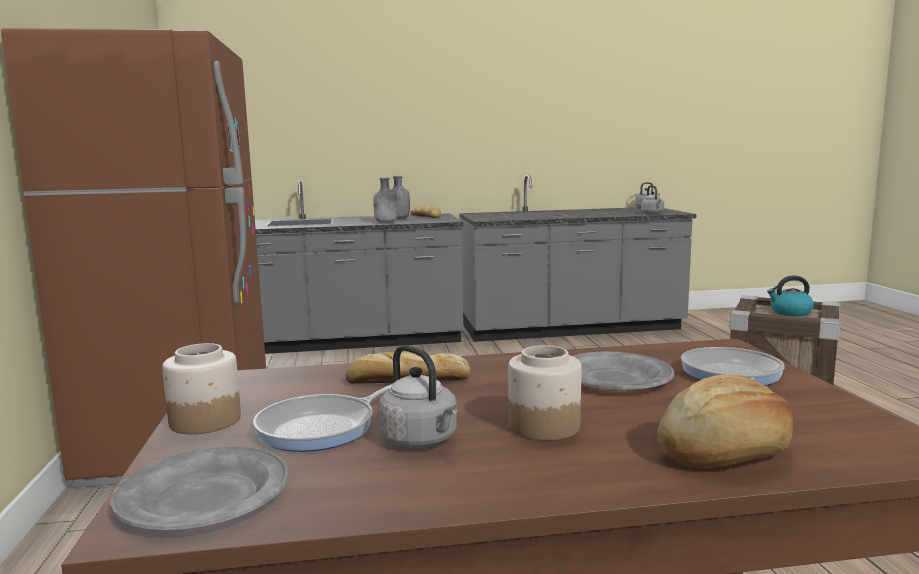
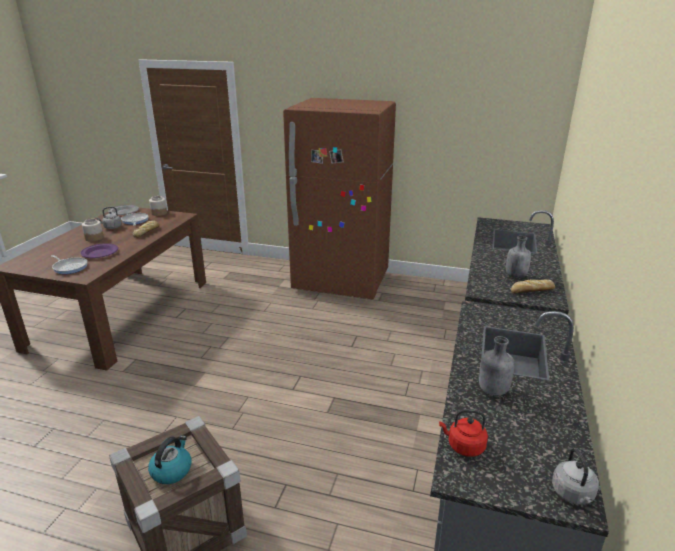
camera: 115 degrees right, 15 degrees up
grey bottle [373,178,398,223] -> grey bottle moved to [479,336,515,396]
grey plate [573,351,674,390] -> purple plate [80,243,118,258]
grey kettle [641,185,664,214] -> red kettle [439,409,488,457]
bread [657,375,793,468] -> none

